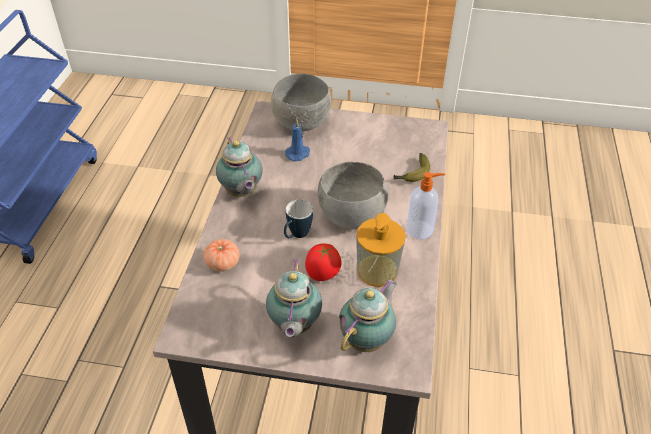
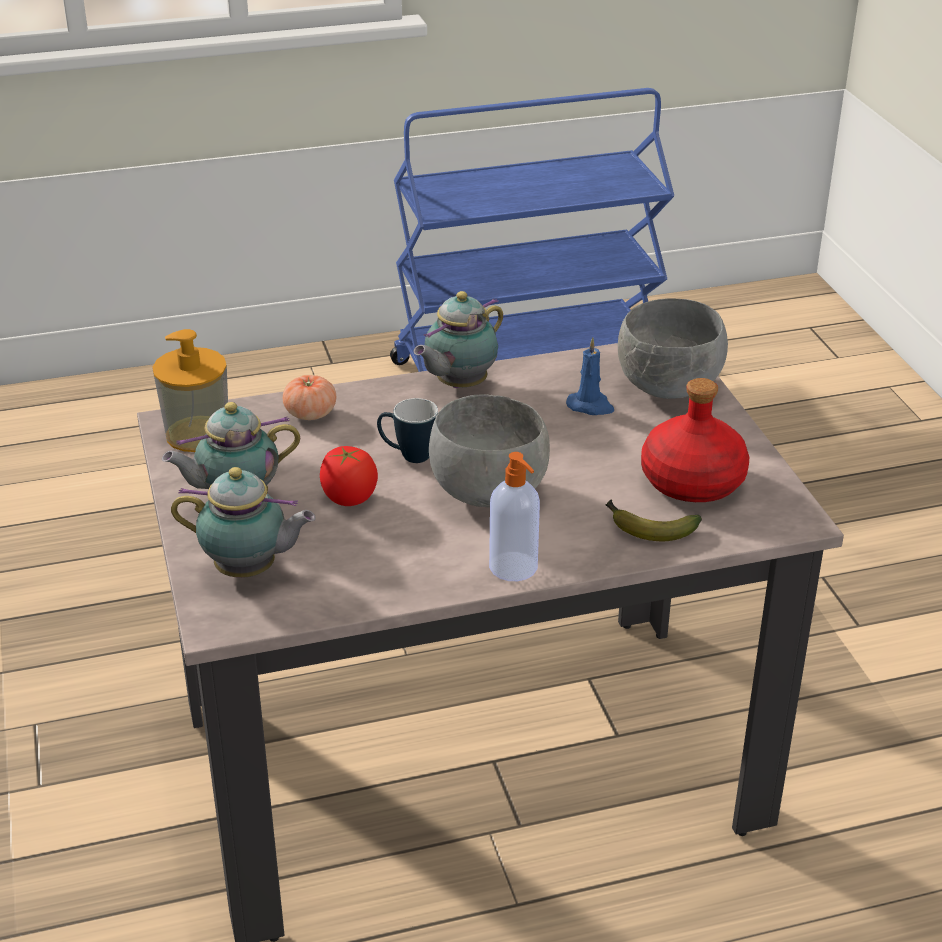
camera: 65 degrees right, 10 degrees down
soap dispenser [356,213,405,287] -> soap dispenser moved to [153,329,228,452]
none -> red bottle [641,378,749,502]

